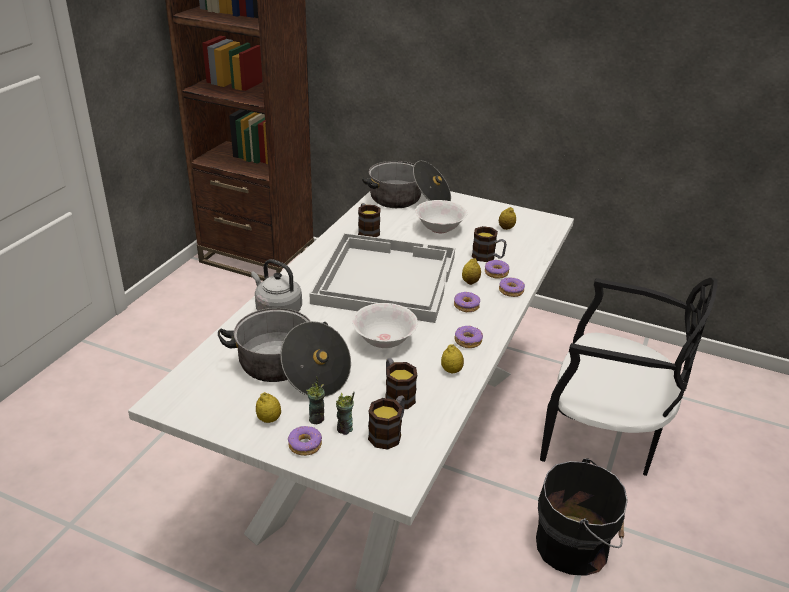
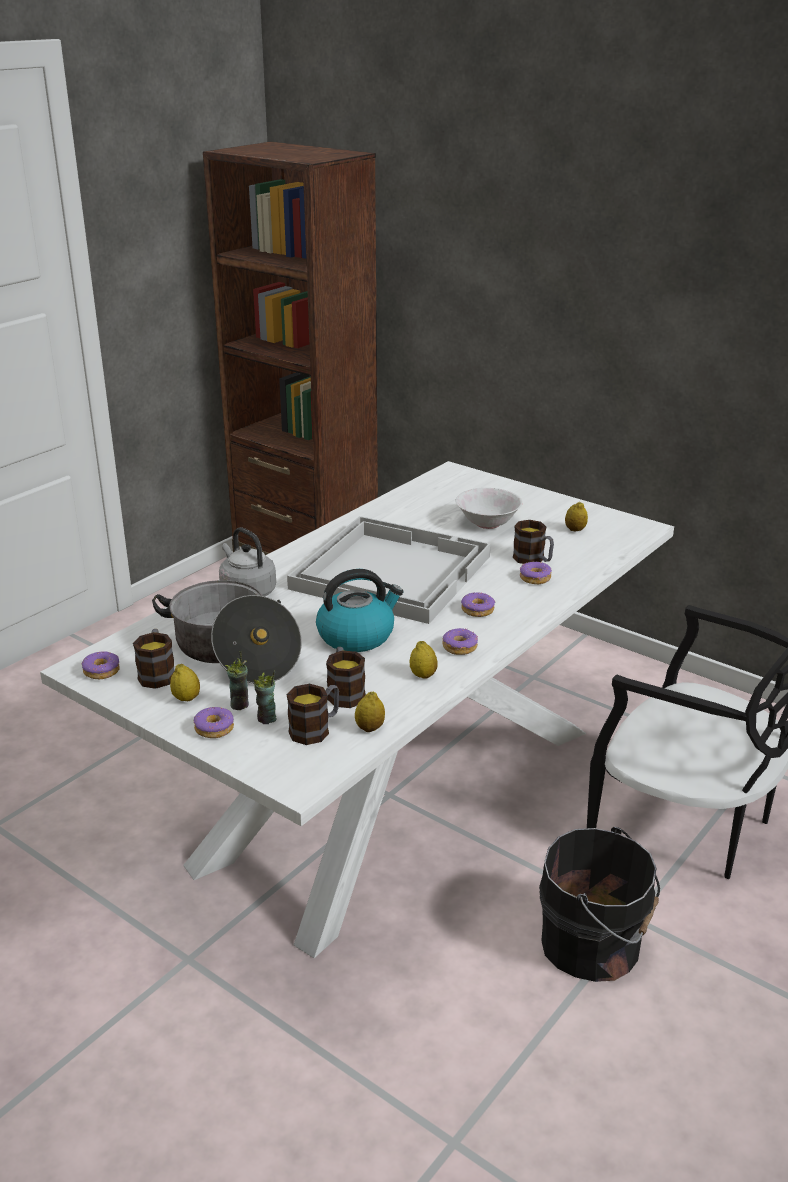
camera: 15 degrees right, 5 degrees down
white bowl [352,303,418,348] -> kettle [316,569,403,652]
mug [358,203,381,237] -> mug moved to [133,629,175,689]
cooking pot [362,161,451,208] -> none
lemon [462,258,481,285] -> lemon moved to [355,692,385,732]
donut [499,277,525,297] -> donut moved to [82,652,120,679]

